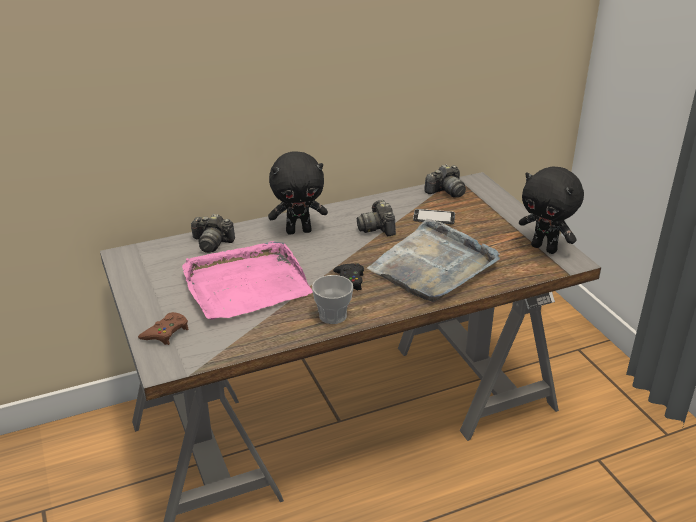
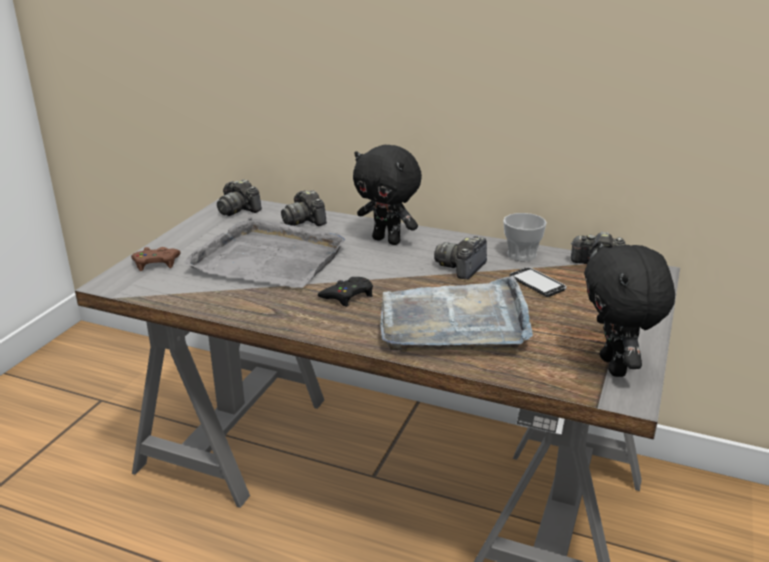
camera: 45 degrees right, 5 degrees down
pink tray [182,241,313,320] -> grey tray [184,217,345,288]
cup [312,275,353,324] -> cup moved to [503,213,547,261]
none -> camera [217,179,262,216]

